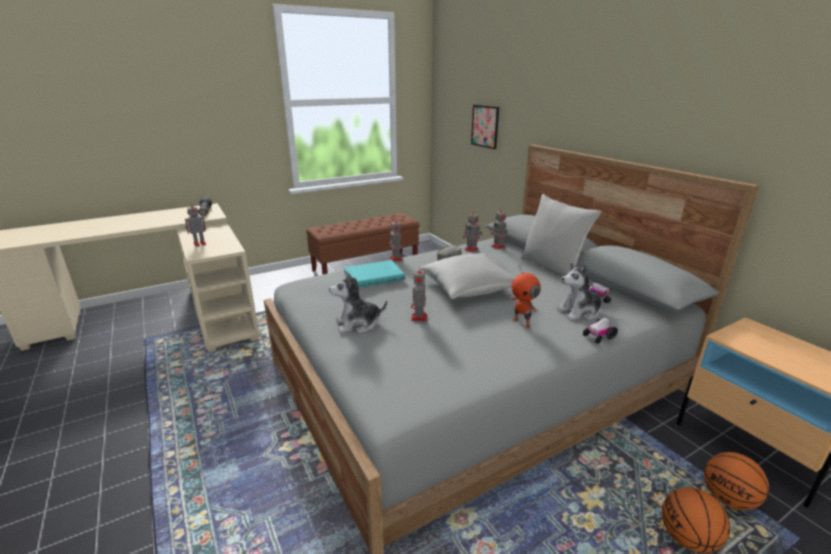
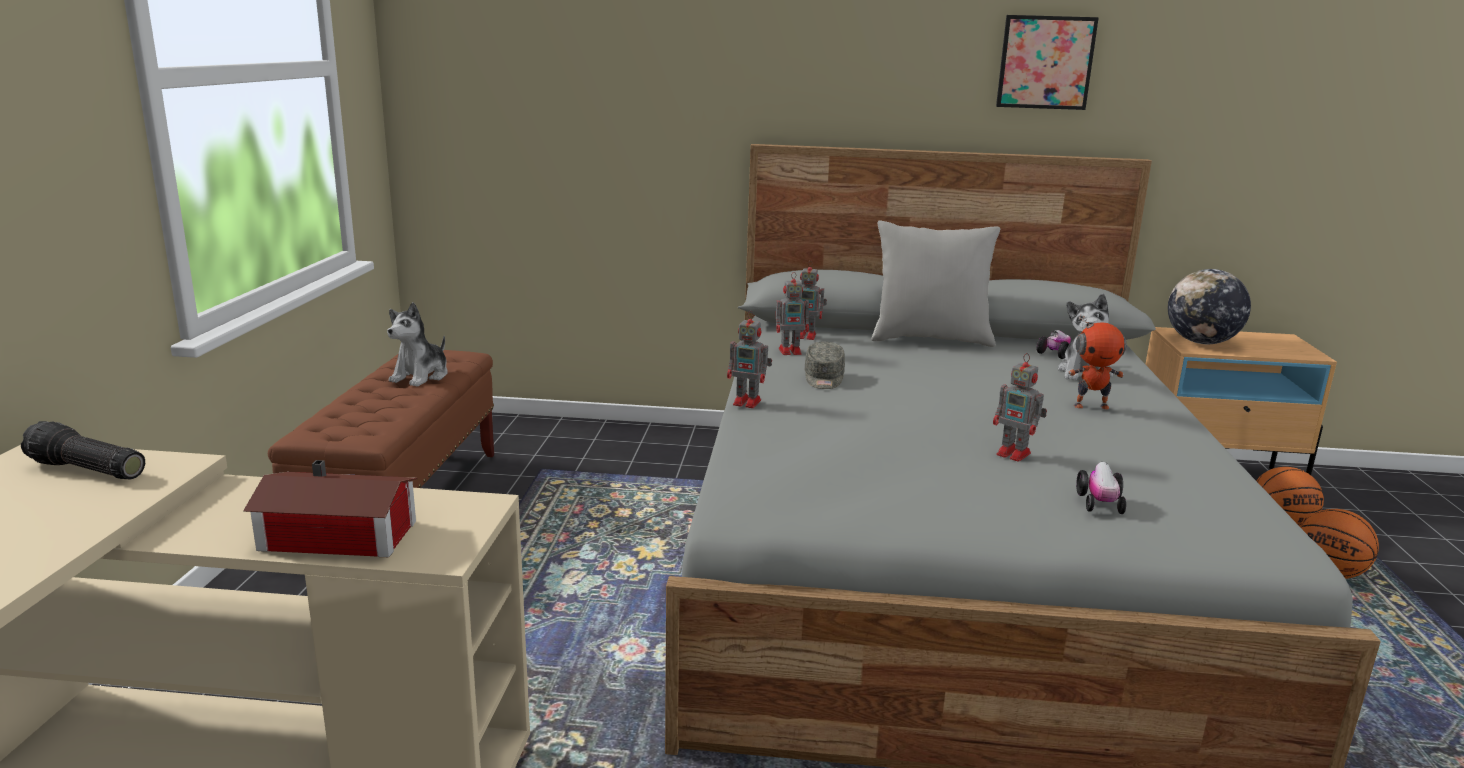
camera: 55 degrees left, 5 degrees down
toy robot [185,202,206,247] -> toy house [243,460,418,557]
plush toy [329,272,387,333] -> plush toy moved to [387,302,447,387]
turquoise book [344,260,405,287] -> none
grey pillow [420,253,515,299] -> none
picture [471,105,499,149] -> picture moved to [996,15,1099,110]
toy car [583,318,618,344] -> toy car moved to [1076,462,1126,514]
none -> globe [1168,269,1251,344]

